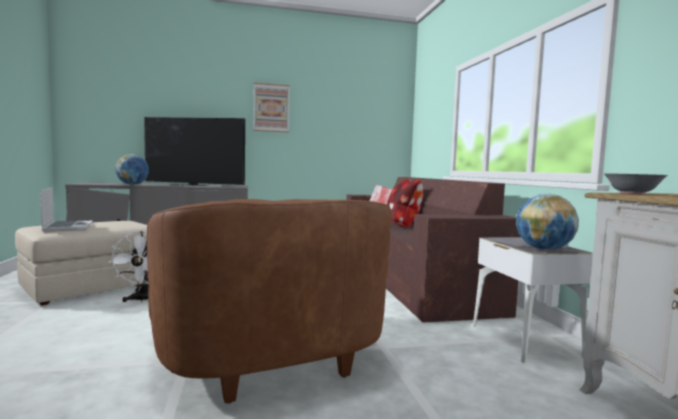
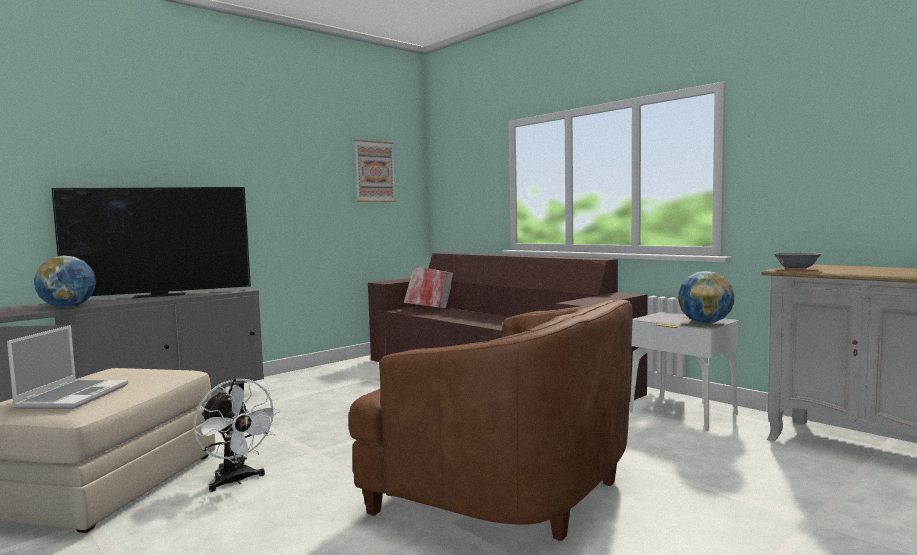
camera: 30 degrees left, 0 degrees up
laptop [40,188,93,231] -> laptop turned 60 degrees clockwise [7,325,128,409]
picture [253,83,290,132] -> picture moved to [354,140,396,202]
pillow [387,179,423,228] -> none

